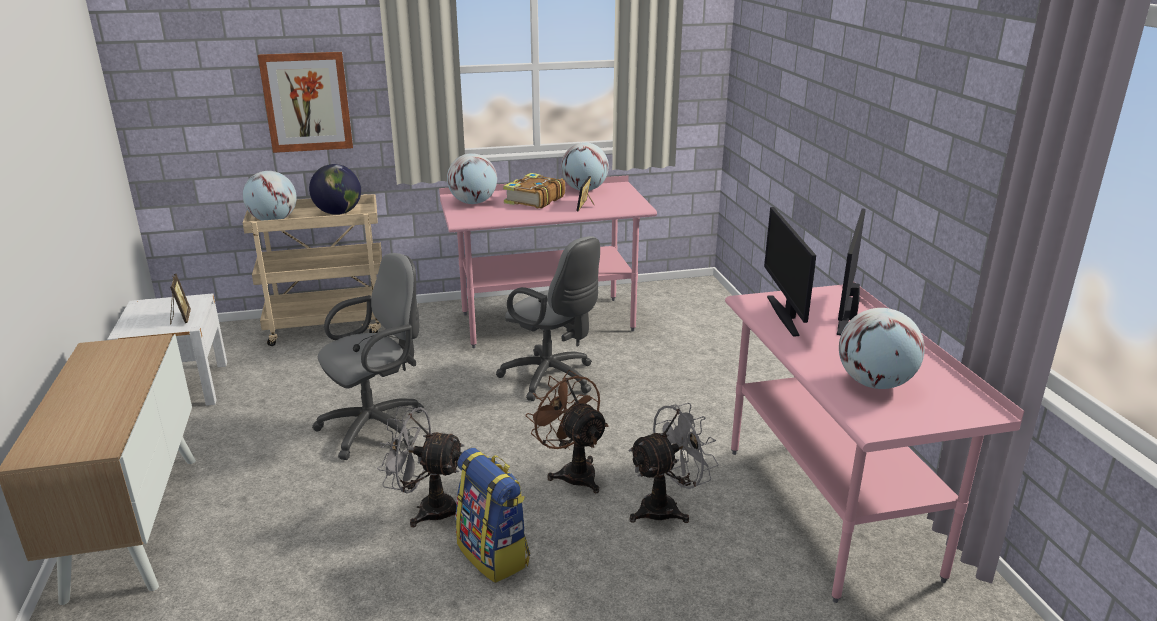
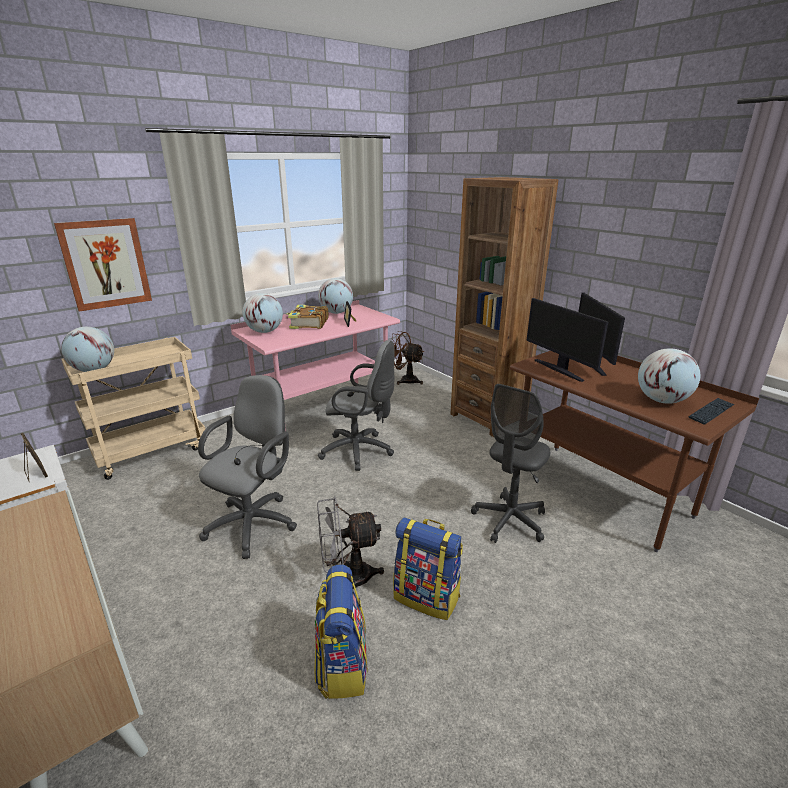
camera: 25 degrees left, 0 degrees up
globe [309,164,361,215] -> none
brown fan [526,370,609,493] -> brown fan moved to [392,331,424,385]
grey fan [628,403,718,523] -> grey office chair [471,384,550,543]
pink desk [725,281,1024,603] -> brown desk [510,351,759,552]
none -> backpack [315,564,368,699]
none -> brown bookcase [450,177,558,437]
none -> keyboard [689,398,734,424]

